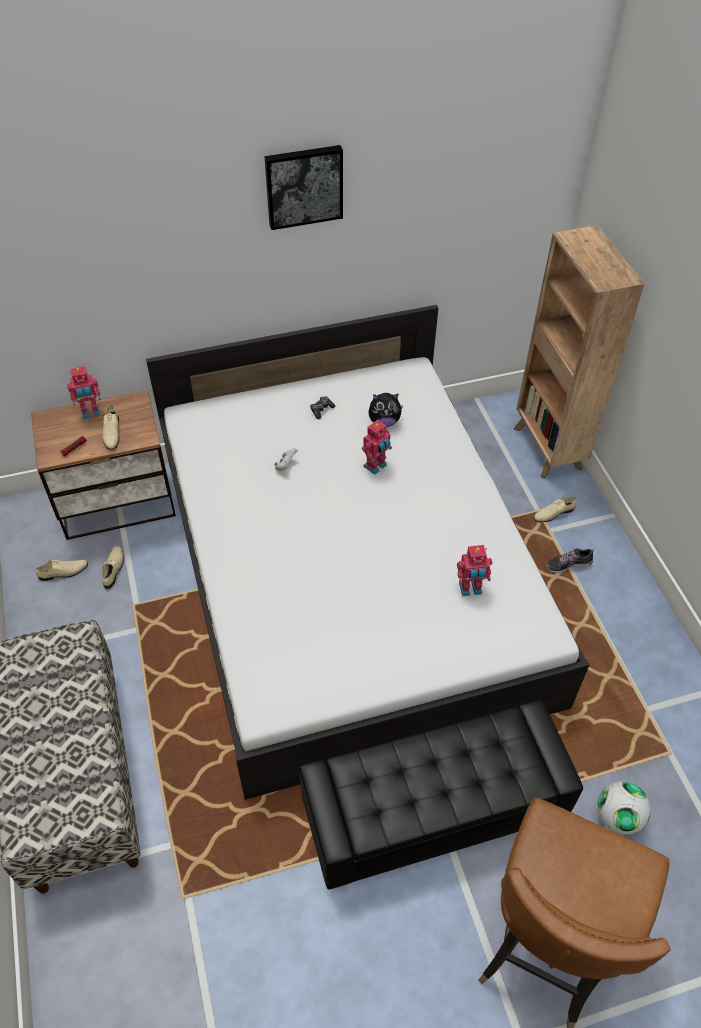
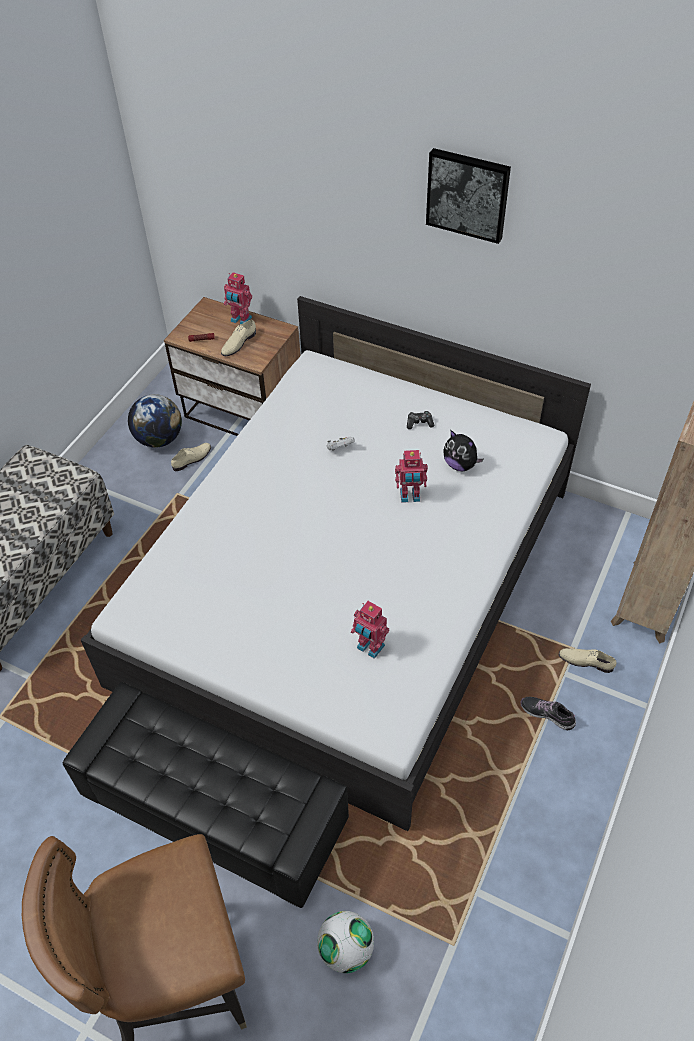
camera: 45 degrees right, 0 degrees up
beige shoe [35,559,88,581] -> globe [128,394,182,448]

